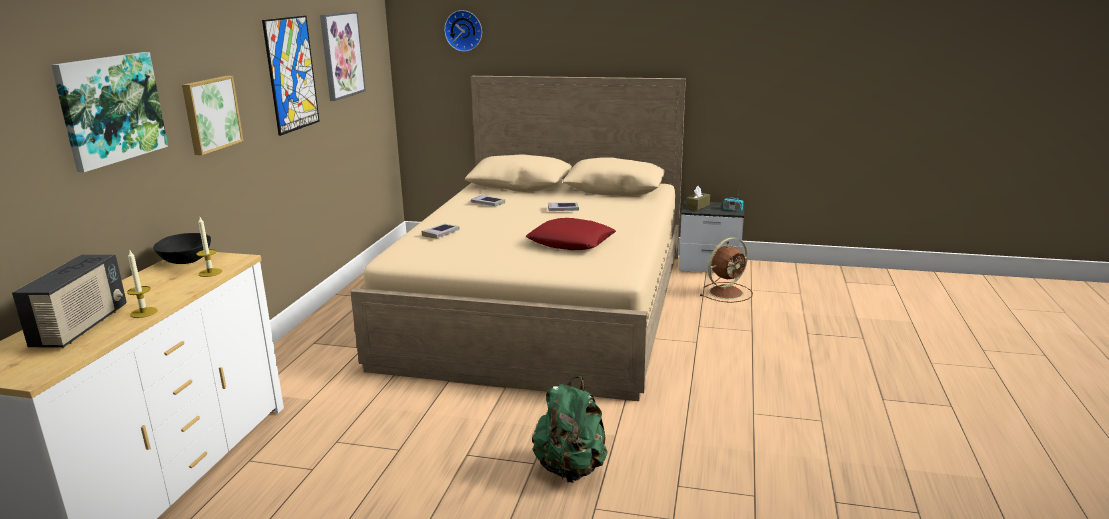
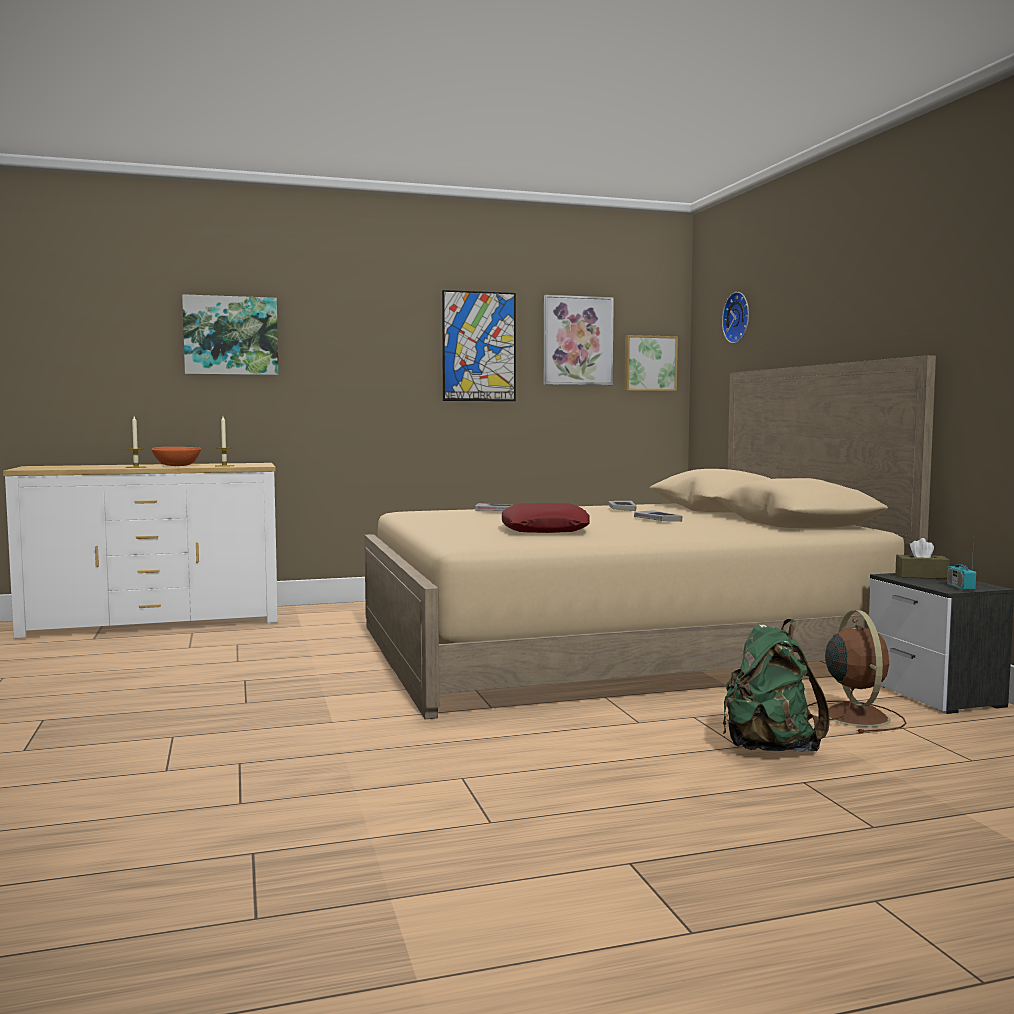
camera: 60 degrees right, 15 degrees down
radio [12,255,126,348] -> none
black bowl [153,233,211,264] -> none
picture [182,76,244,155] -> picture moved to [624,335,678,391]
green backpack [532,376,608,483] -> green backpack moved to [723,619,830,752]
brown fan [699,237,753,303] -> brown fan turned 120 degrees counterclockwise [807,610,906,733]
none -> orange bowl [152,447,201,466]

